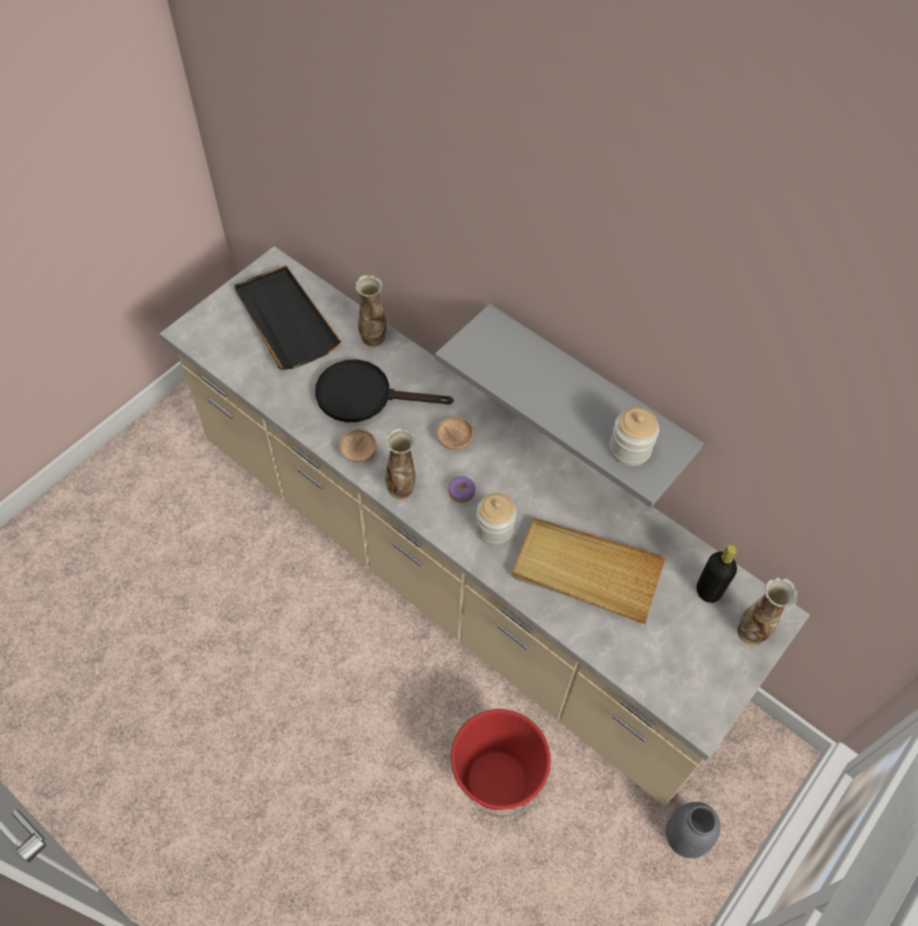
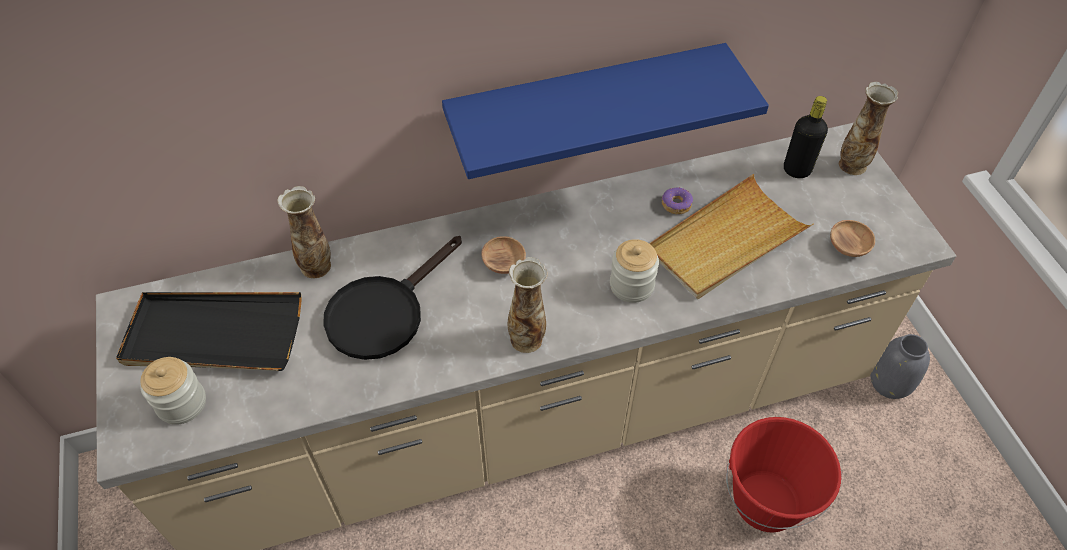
camera: 55 degrees left, 5 degrees down
brown bowl [339,429,377,462] -> brown bowl moved to [830,220,875,257]
grey shelf [435,304,704,508] -> blue shelf [442,43,769,179]
donut [448,476,475,503] -> donut moved to [661,187,693,215]
jar [609,407,659,466] -> jar moved to [140,357,206,425]

